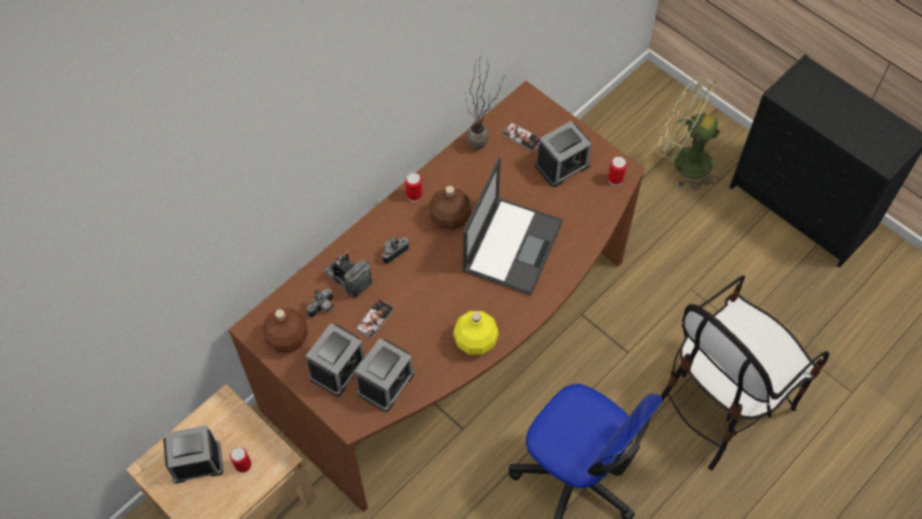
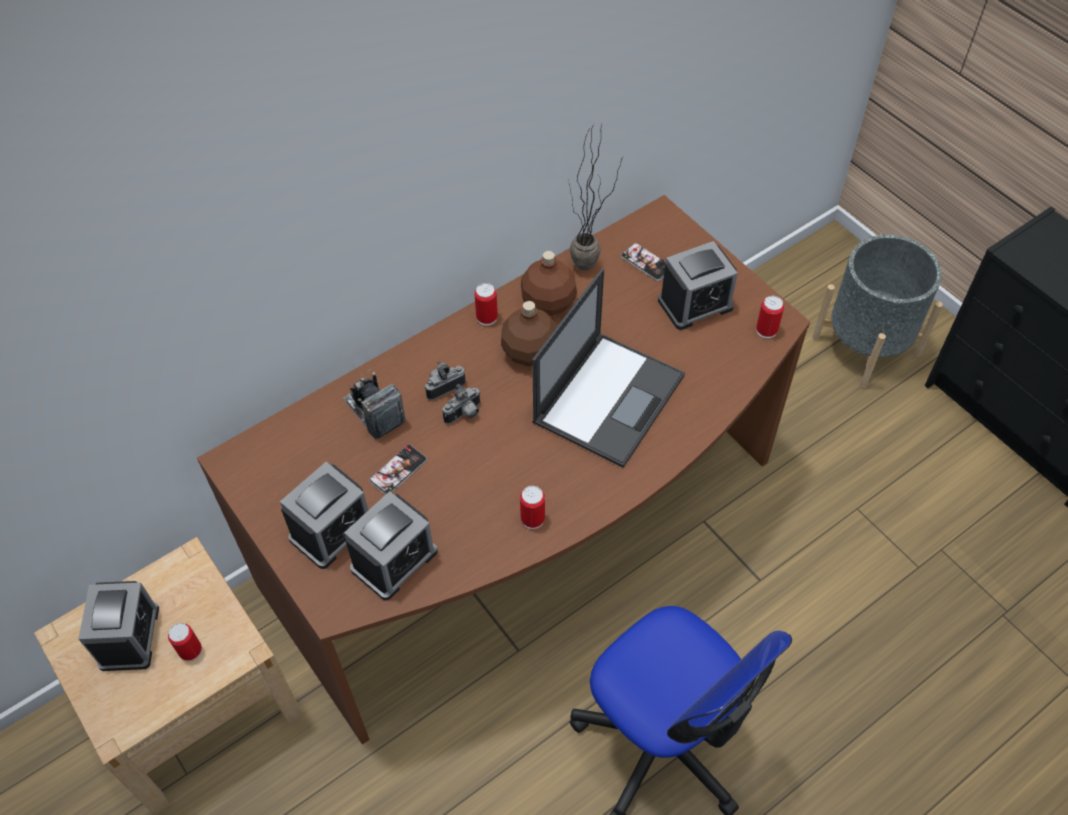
camera: 10 degrees right, 5 degrees down
alarm clock [163,425,223,484] -> alarm clock turned 90 degrees clockwise [78,581,159,671]
brown bottle [262,308,308,353] -> brown bottle moved to [521,251,577,316]
camera [307,289,333,318] -> camera moved to [442,384,481,424]
yellow bottle [453,311,499,355] -> can [520,486,545,529]
green fan [656,76,720,191] -> grey planter [812,235,943,388]
chair [660,275,829,470] -> none

